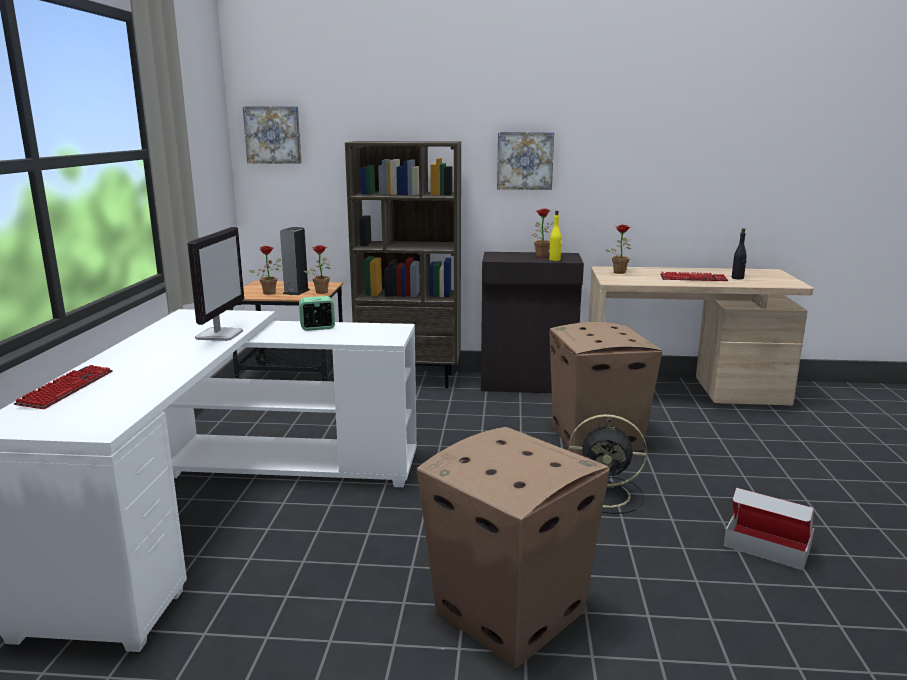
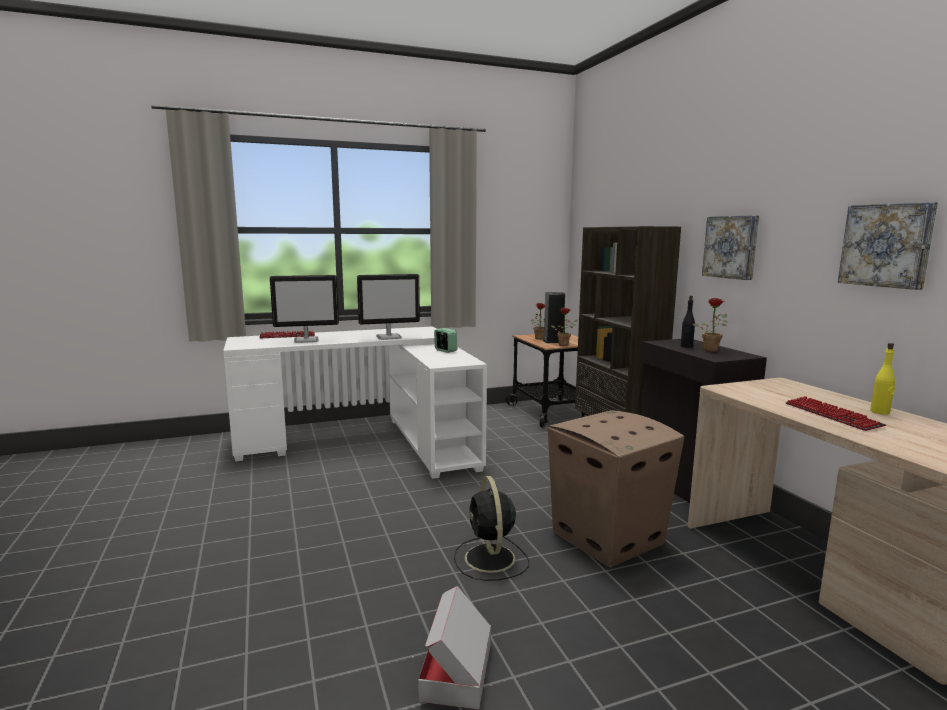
camera: 65 degrees right, 5 degrees down
picture [243,106,302,164] -> picture moved to [838,202,938,290]
cardboard box [417,427,610,668] -> none
yellow bottle [549,211,562,261] -> yellow bottle moved to [870,343,895,415]
potted plant [605,225,631,274] -> none
black bottle [732,228,747,279] -> black bottle moved to [681,296,695,348]
none -> monitor [270,275,339,343]

